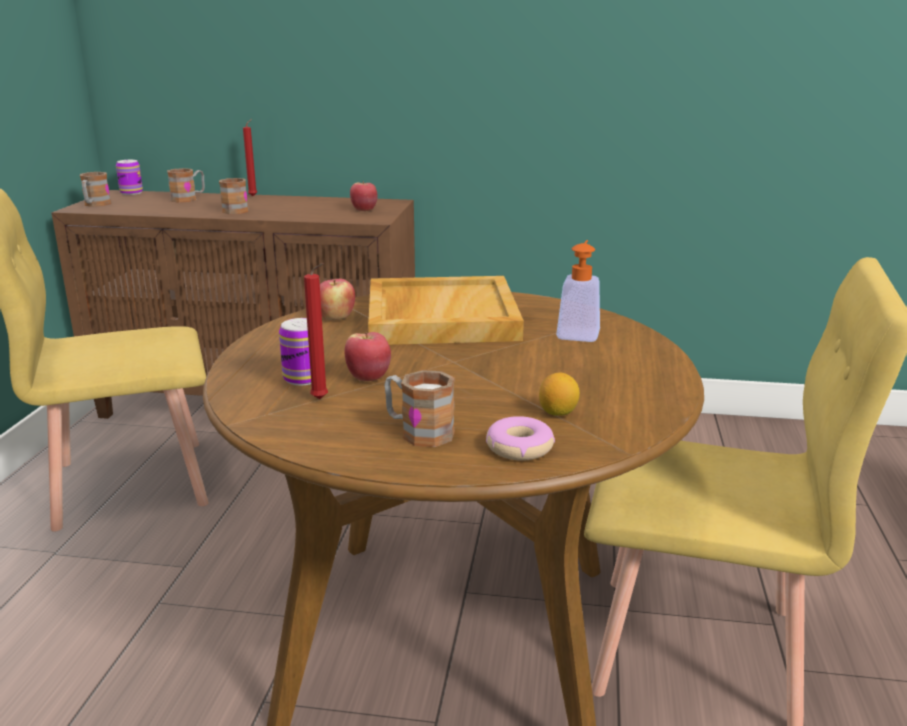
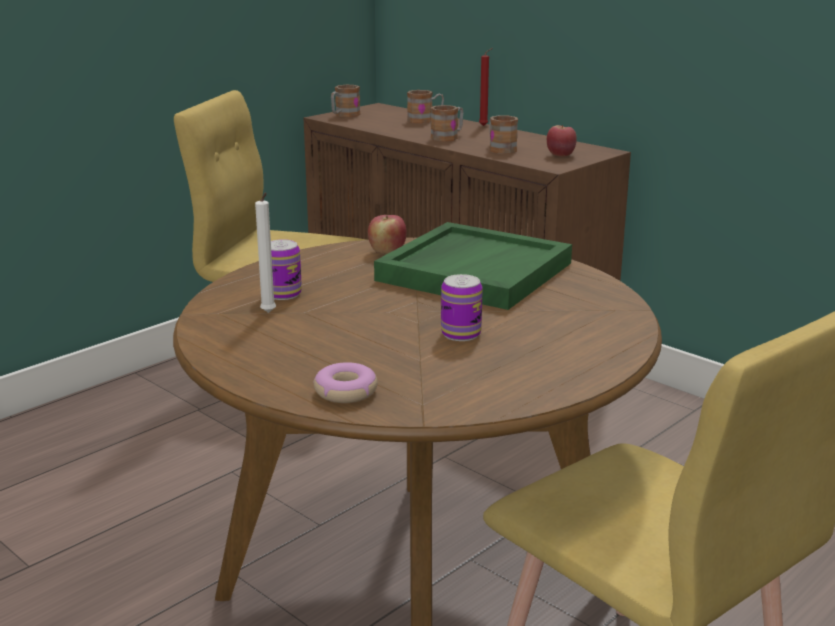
camera: 35 degrees right, 0 degrees up
can [116,160,143,195] -> can moved to [441,274,483,341]
red candle [304,263,328,399] -> white candle [255,192,276,313]
apple [344,332,391,381] -> none
beige tray [368,276,524,345] -> green tray [374,222,572,310]
mug [384,370,455,447] -> mug moved to [489,116,518,154]
lemon [539,373,580,416] -> none
soap dispenser [556,240,600,342] -> none

